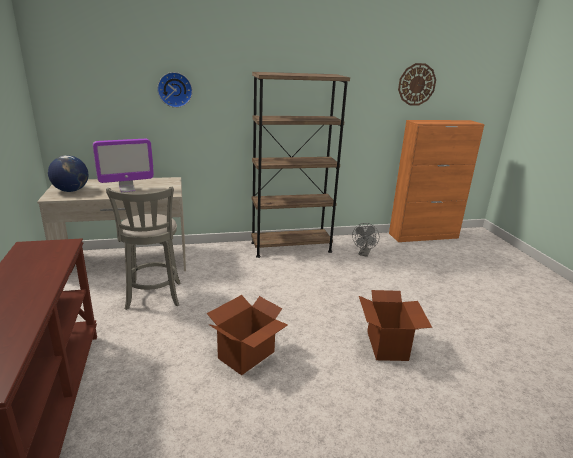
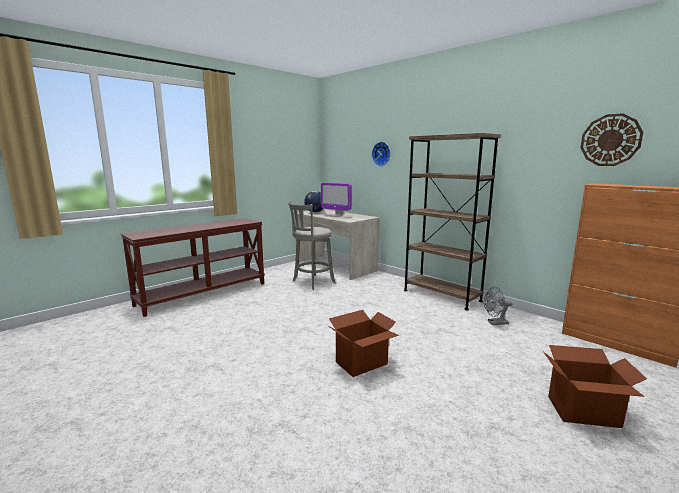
camera: 60 degrees right, 10 degrees down
cardboard box [207,295,288,375] -> cardboard box moved to [544,345,647,428]

